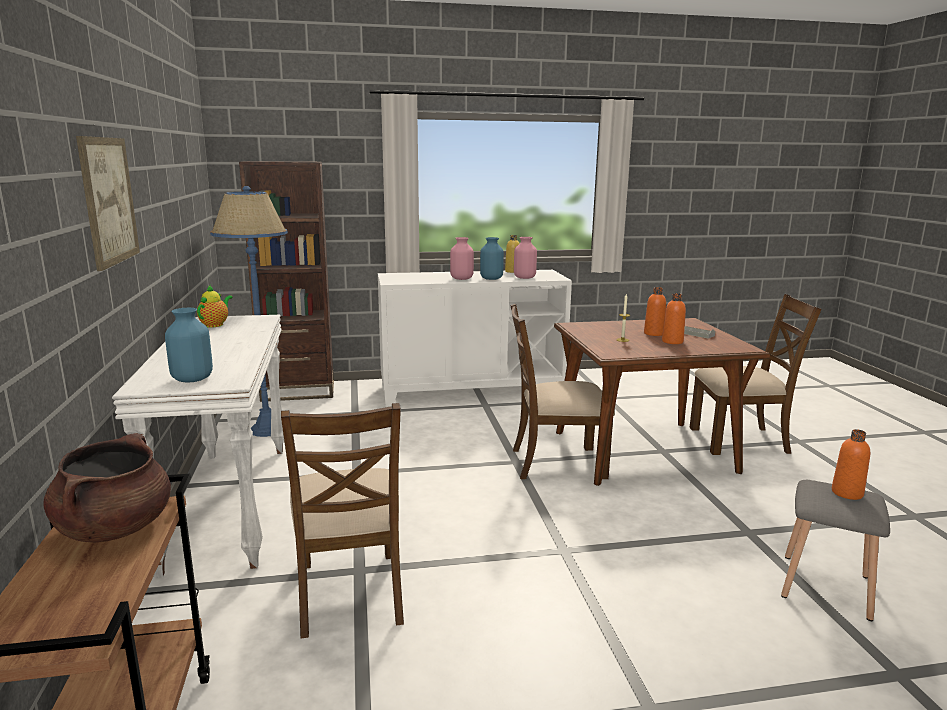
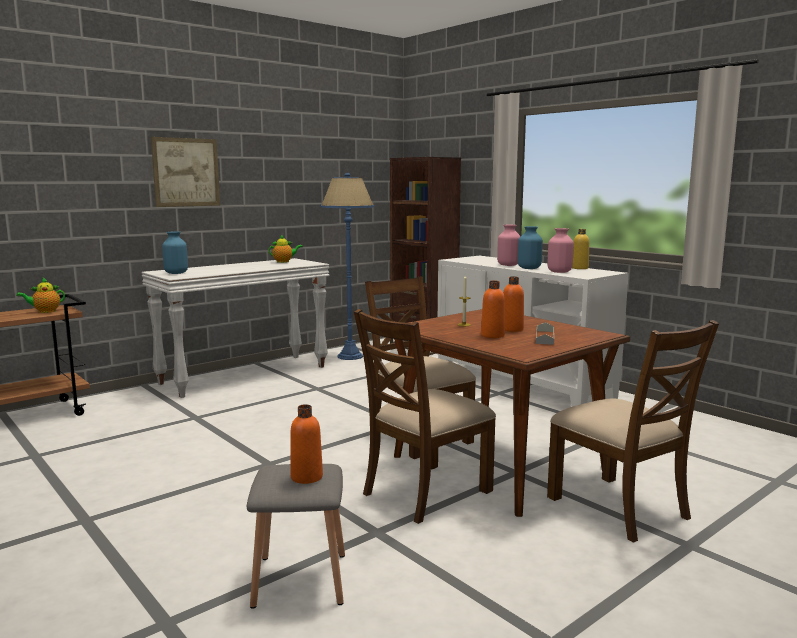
camera: 60 degrees right, 5 degrees down
brown cooking pot [43,433,171,542] -> teapot [16,278,65,313]
brown chair [281,403,404,638] -> brown chair moved to [354,309,496,524]

